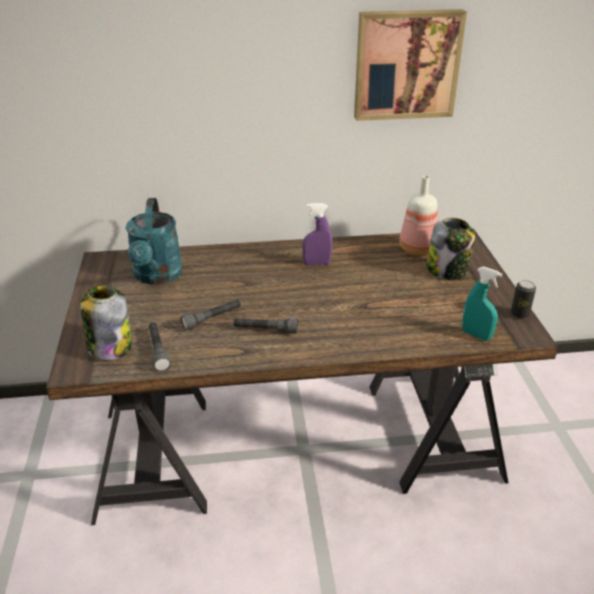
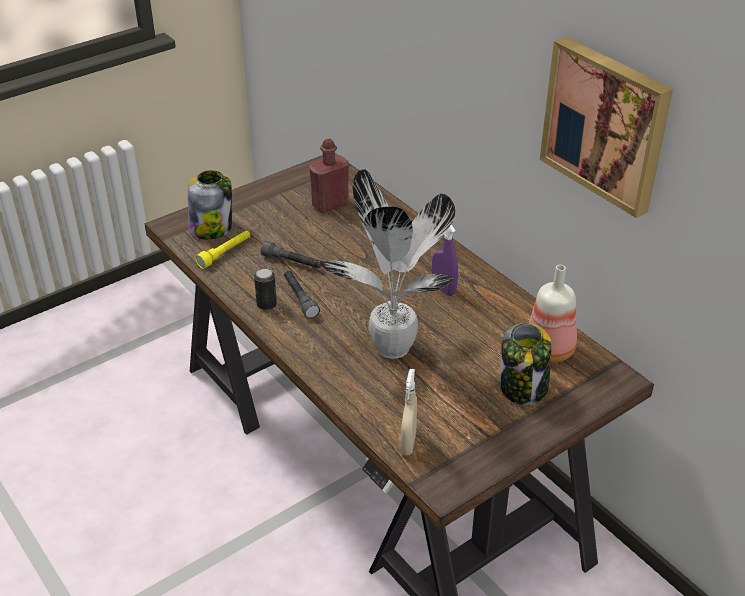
camera: 60 degrees right, 5 degrees up
turquoise watering can [126,198,183,285] -> red bottle [309,139,349,213]
grey flashlight [149,323,171,372] -> yellow flashlight [195,231,250,269]
turquoise spray bottle [462,267,502,341] -> beige spray bottle [400,369,417,456]
can [511,280,536,319] -> can moved to [254,268,277,310]
none -> potted plant [319,169,455,359]

